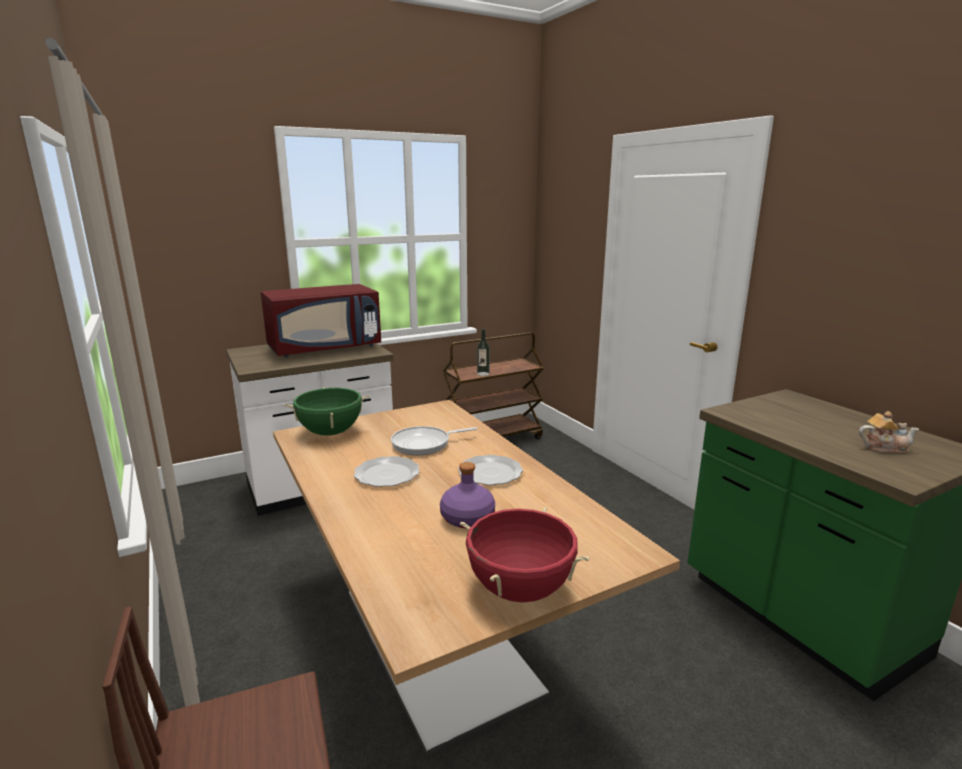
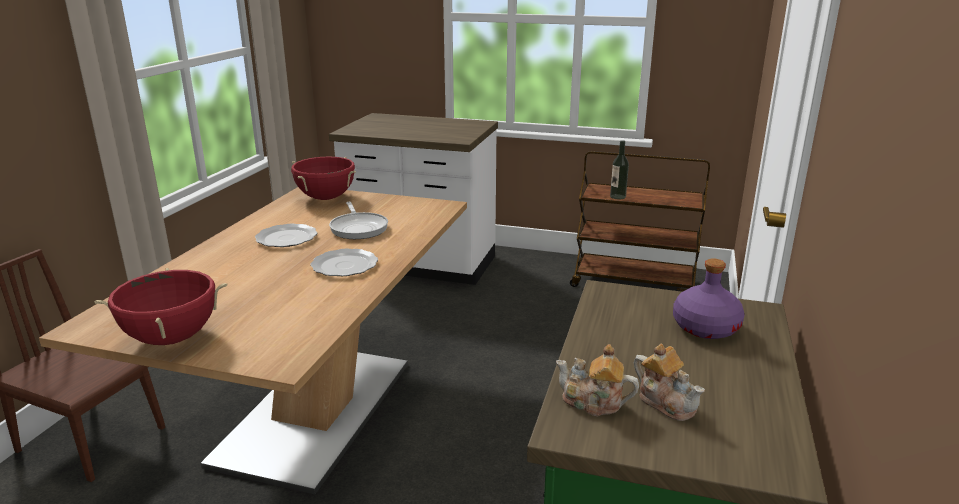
camera: 45 degrees right, 5 degrees up
red microwave [261,284,381,357] -> none
green cooking pot [284,387,369,436] -> red cooking pot [291,156,356,200]
frying pan [391,426,477,455] -> frying pan turned 135 degrees counterclockwise [329,202,388,239]
purple bottle [440,462,495,528] -> purple bottle moved to [673,259,745,339]
none -> teapot [556,344,639,416]

